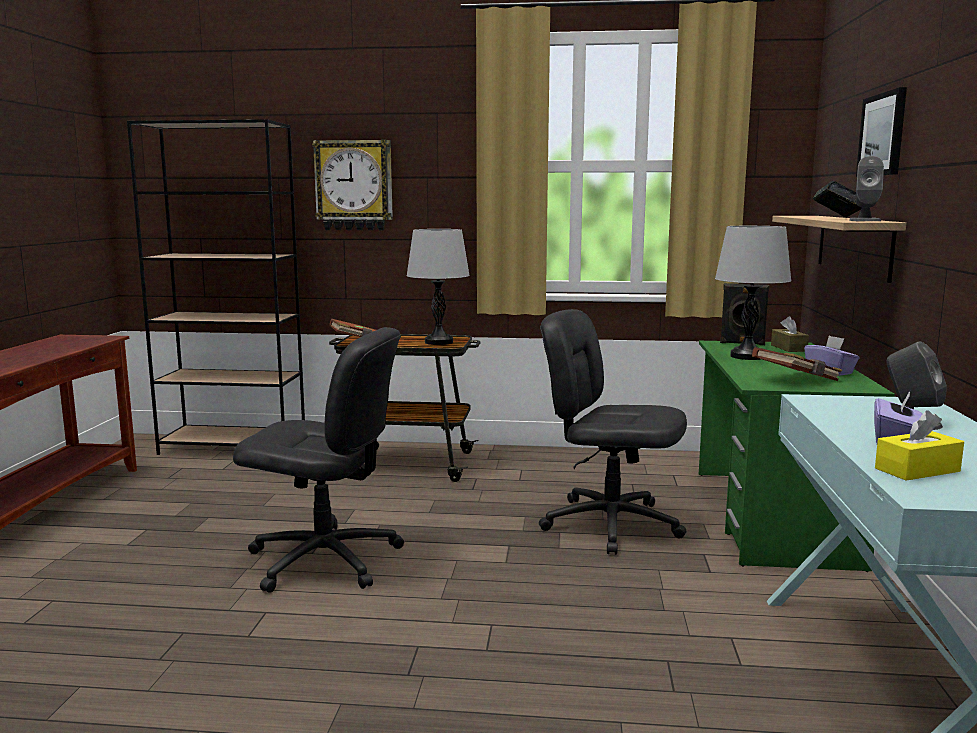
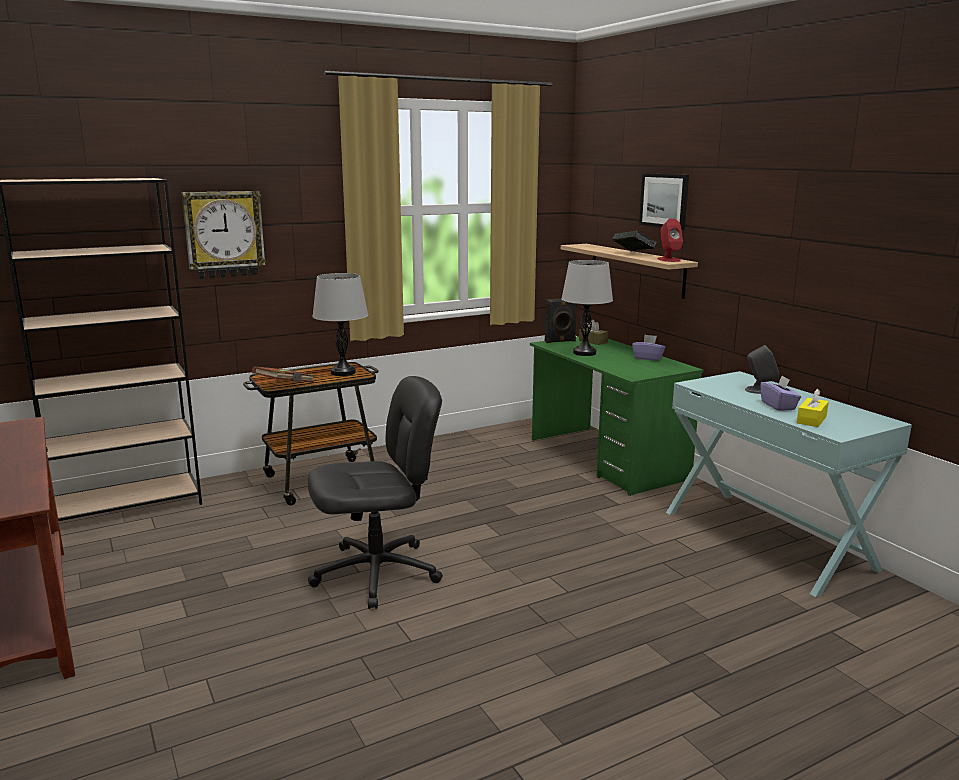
camera: 35 degrees left, 5 degrees up
black office chair [539,309,687,555] -> none
brown book [752,347,842,381] -> none
grey speaker [849,156,884,221] -> red speaker [658,219,683,262]

